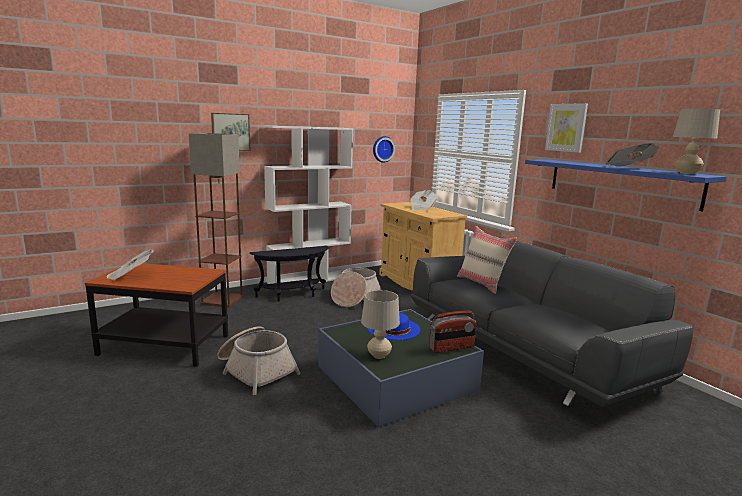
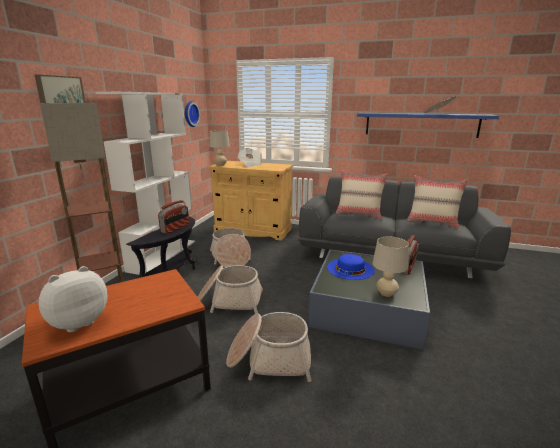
camera: 40 degrees left, 5 degrees up
newspaper [106,250,154,280] -> plush toy [38,266,107,332]
picture [545,103,588,153] -> none
beige table lamp [673,109,720,174] -> beige table lamp moved to [209,130,230,166]
none -> radio [158,200,189,234]
none -> basket [198,265,263,314]
none -> beige pillow [407,175,468,228]

